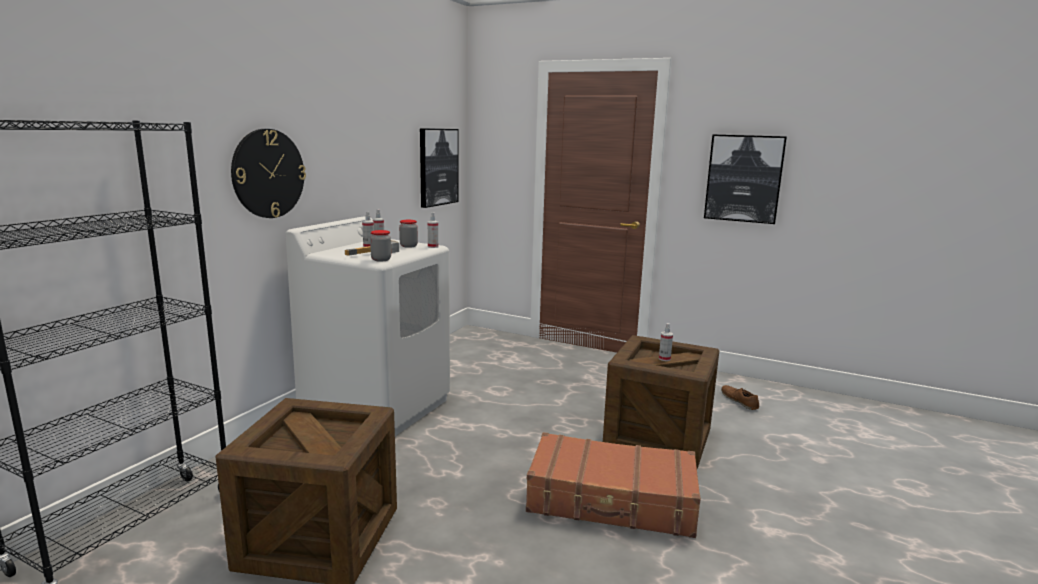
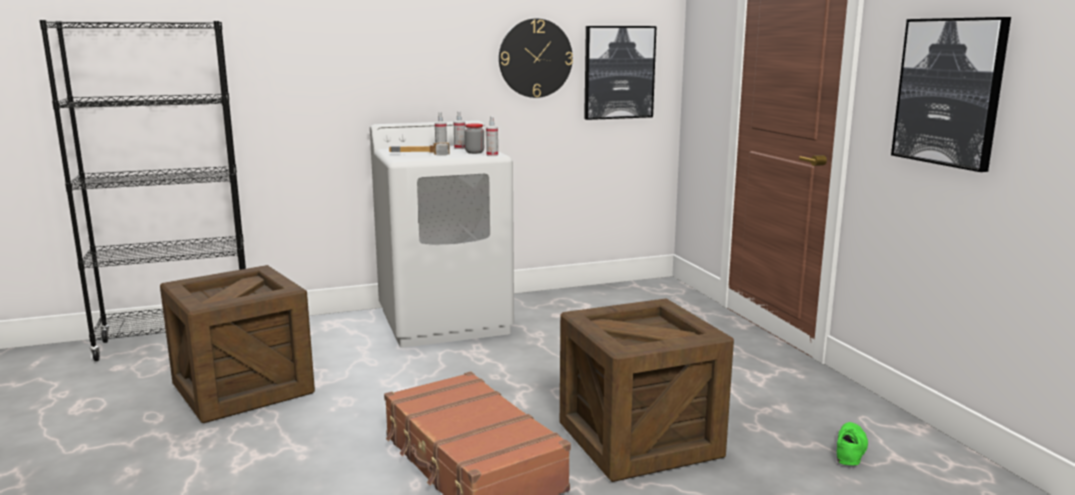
camera: 45 degrees right, 0 degrees up
wall clock [231,129,306,218] -> wall clock moved to [499,19,573,98]
jar [370,230,391,261] -> none
spray bottle [659,323,673,361] -> none
brown shoe [721,385,759,410] -> green shoe [837,422,868,465]

